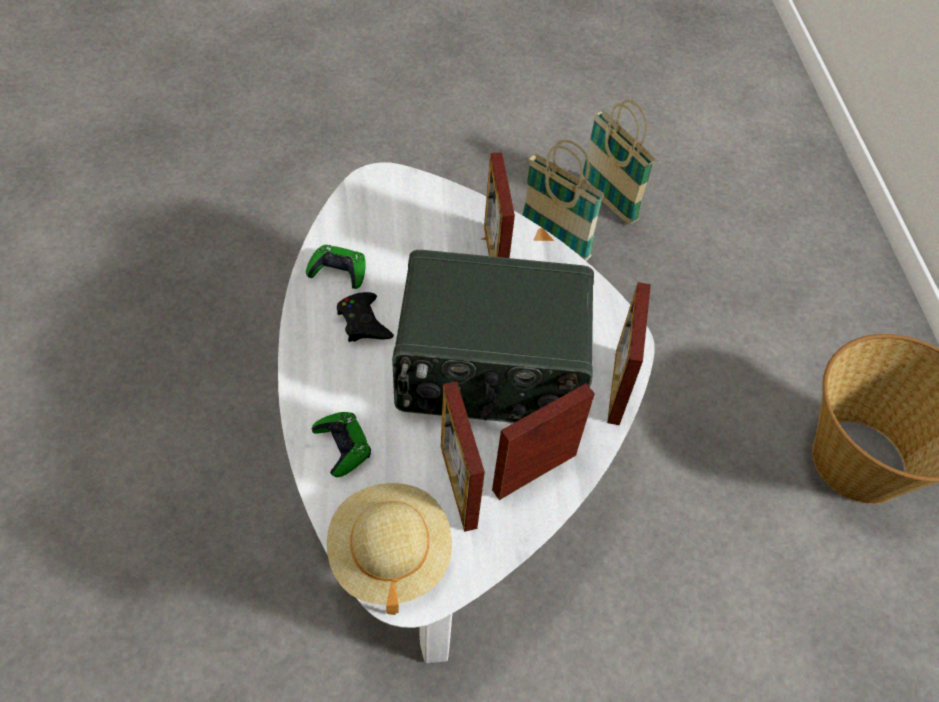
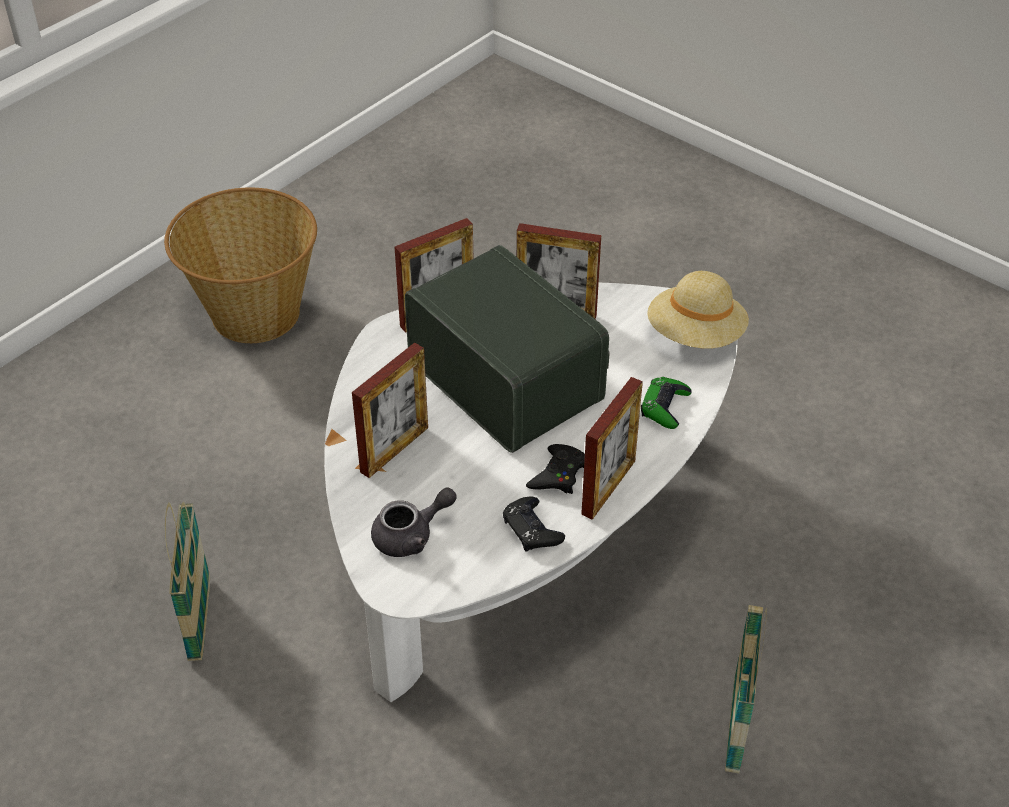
camera: 130 degrees left, 10 degrees down
green game controller [306,245,366,289] -> black game controller [503,496,565,552]
picture frame [441,381,485,532] -> picture frame moved to [581,377,643,520]
basket [582,99,656,224] -> basket moved to [725,605,767,773]
none -> grey teapot [371,488,457,557]

